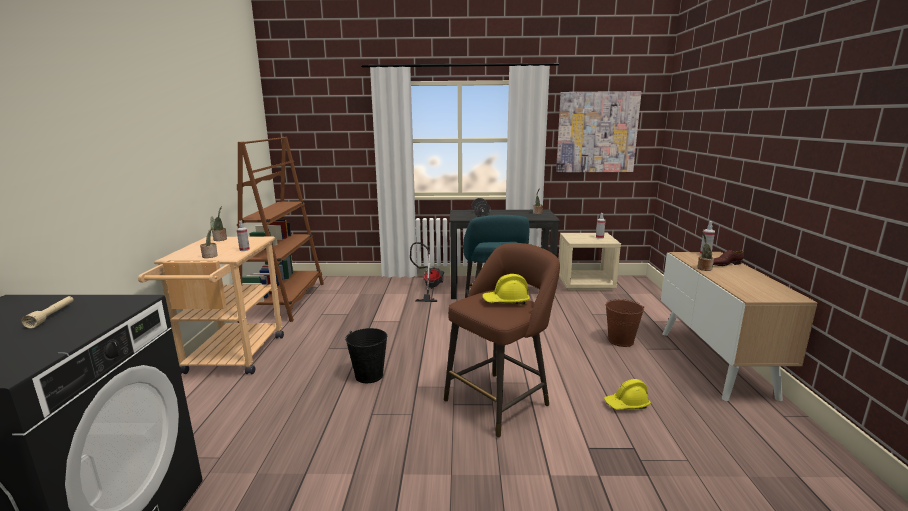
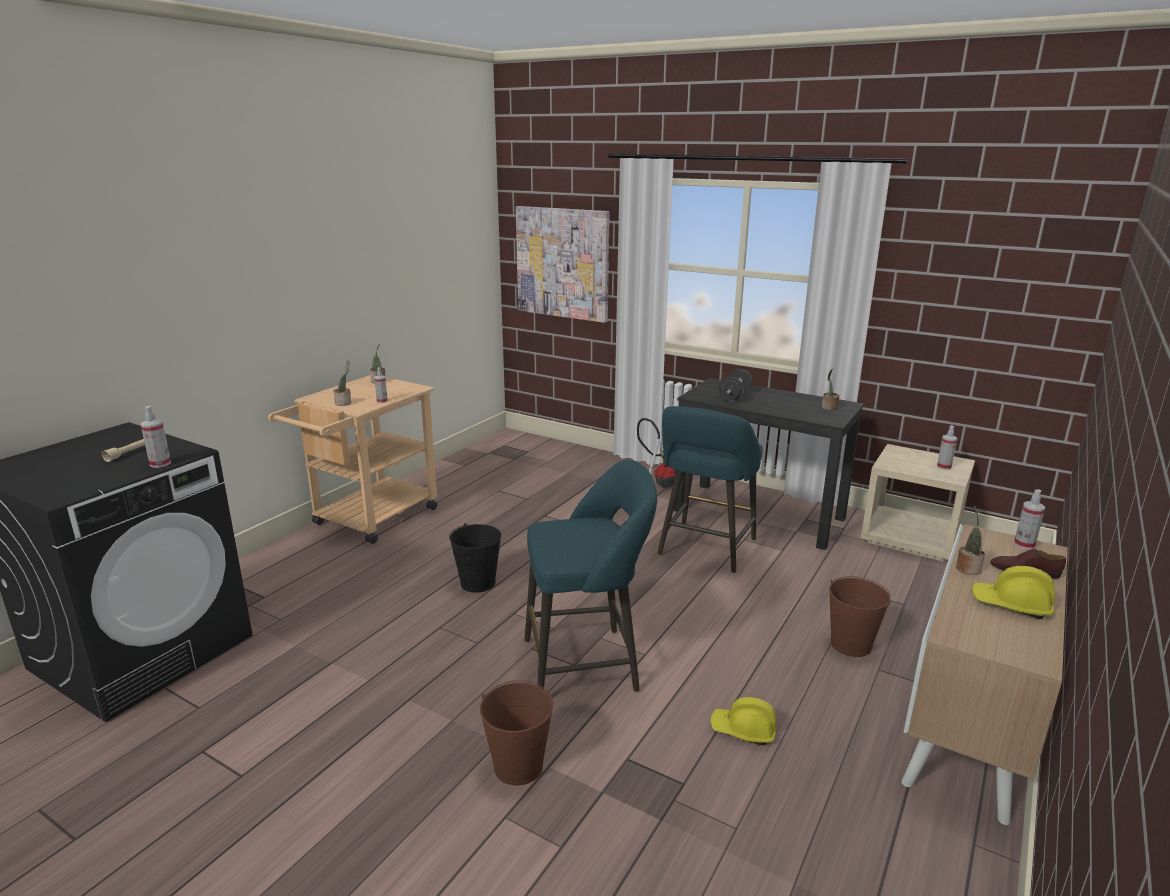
camera: 30 degrees right, 5 degrees up
brown bookcase [237,137,324,323] -> none
brown stool [444,243,560,438] -> turquoise stool [525,460,657,692]
yellow hard hat [483,274,530,305] -> yellow hard hat moved to [972,566,1055,619]
picture [556,91,642,172] -> picture moved to [516,206,610,323]
none -> spray bottle [141,406,171,468]
none -> brown bucket [480,680,553,786]

